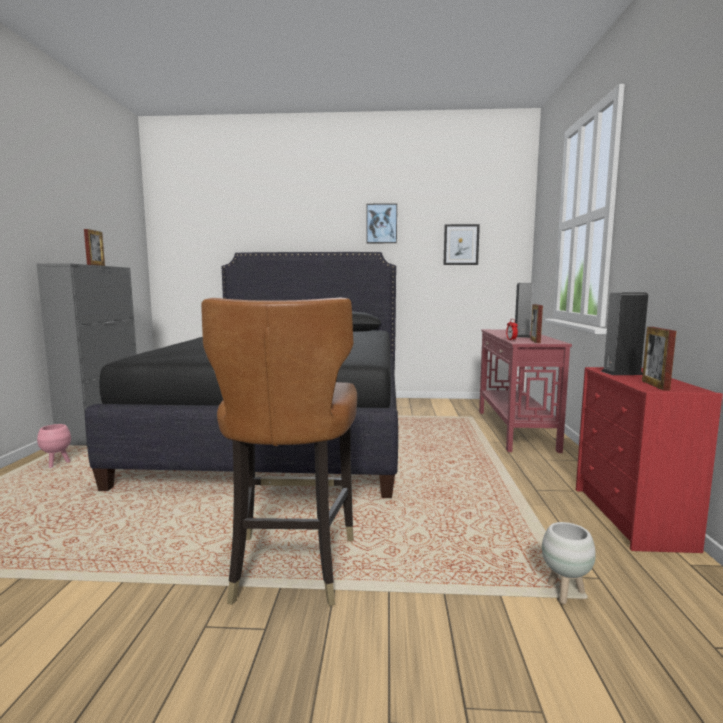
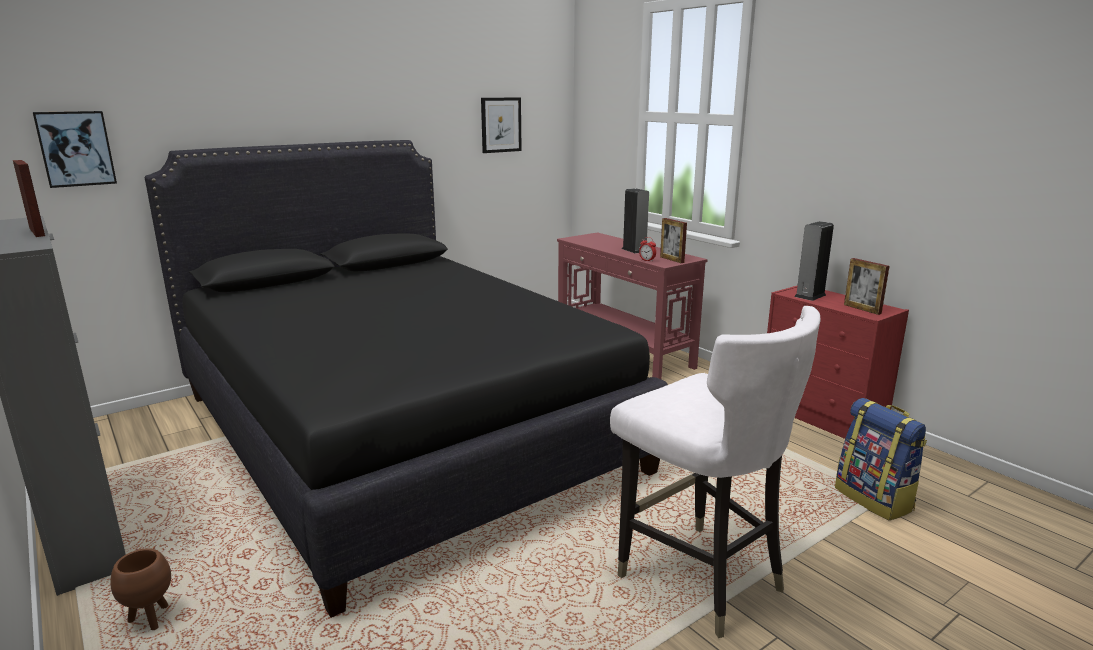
camera: 40 degrees left, 10 degrees up
pink planter [37,424,71,468] -> brown planter [110,548,171,630]
brown chair [201,298,357,606] -> white chair [610,306,821,638]
picture [366,203,397,243] -> picture moved to [33,111,117,188]
white planter [542,522,596,604] -> backpack [835,398,927,521]

